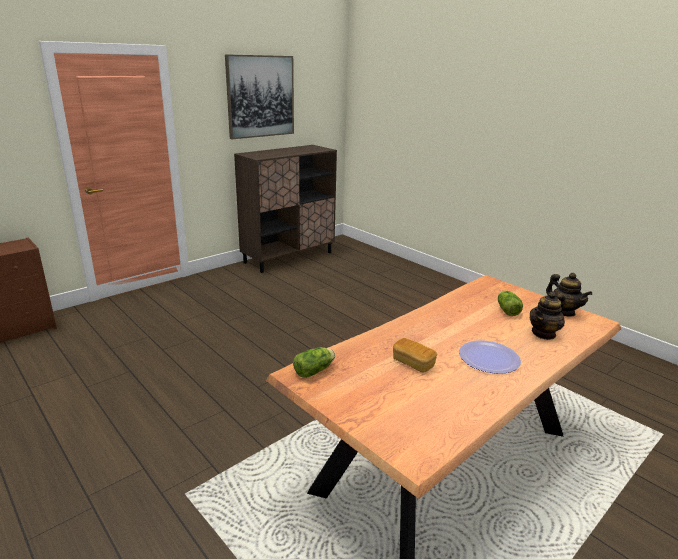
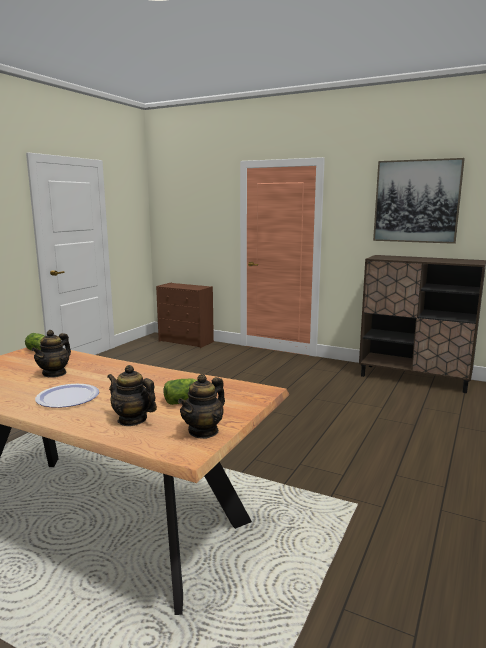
camera: 70 degrees right, 10 degrees down
bread [393,338,437,372] -> teapot [32,330,71,378]

